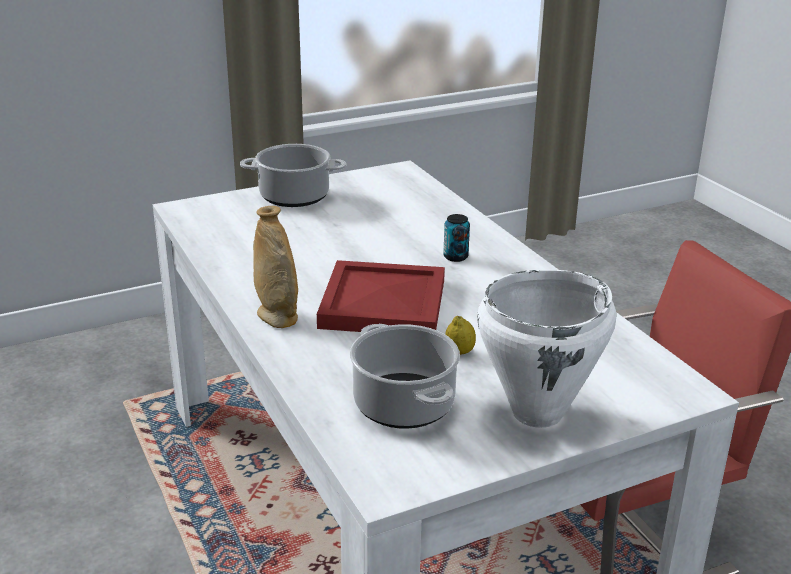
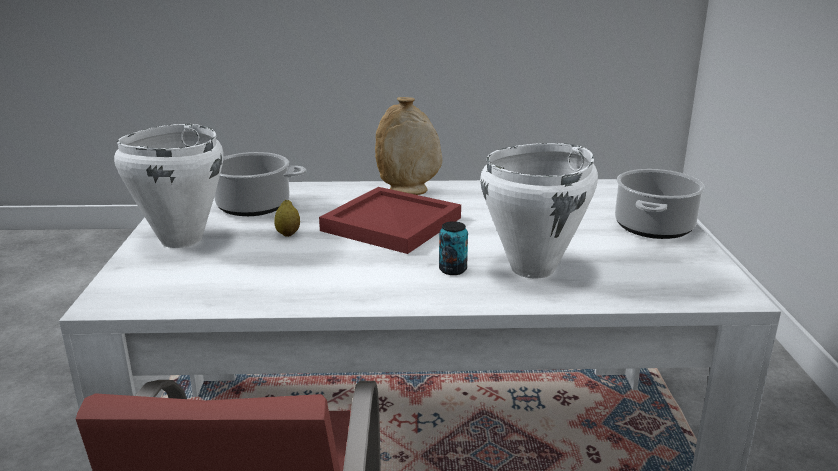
camera: 115 degrees right, 5 degrees down
none -> white cooking pot [480,143,598,278]

